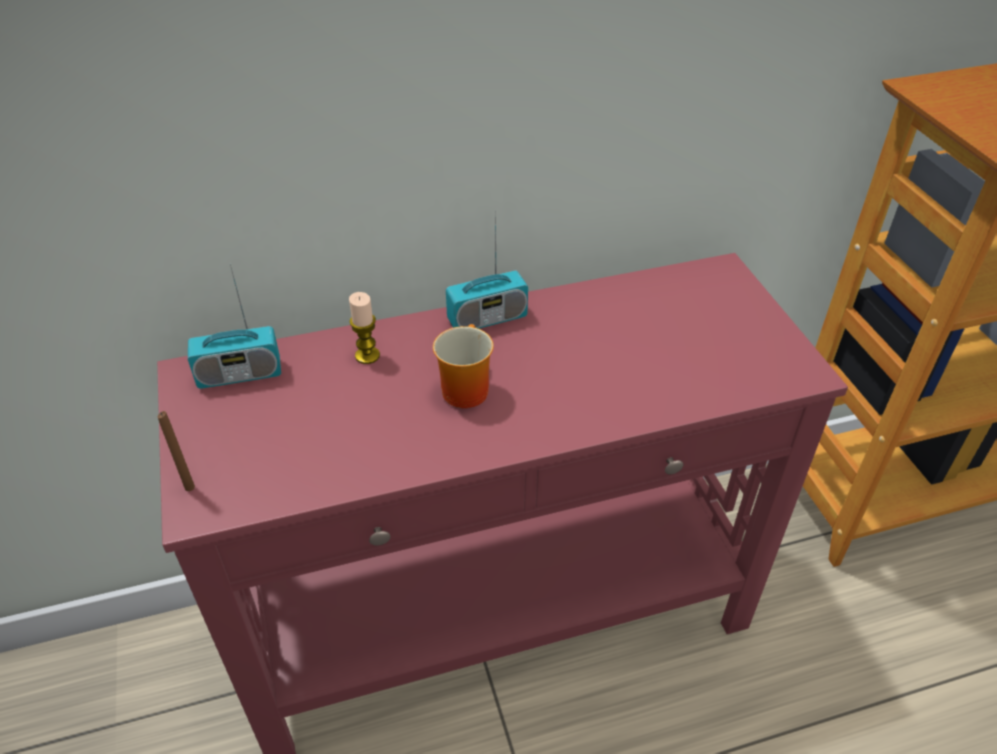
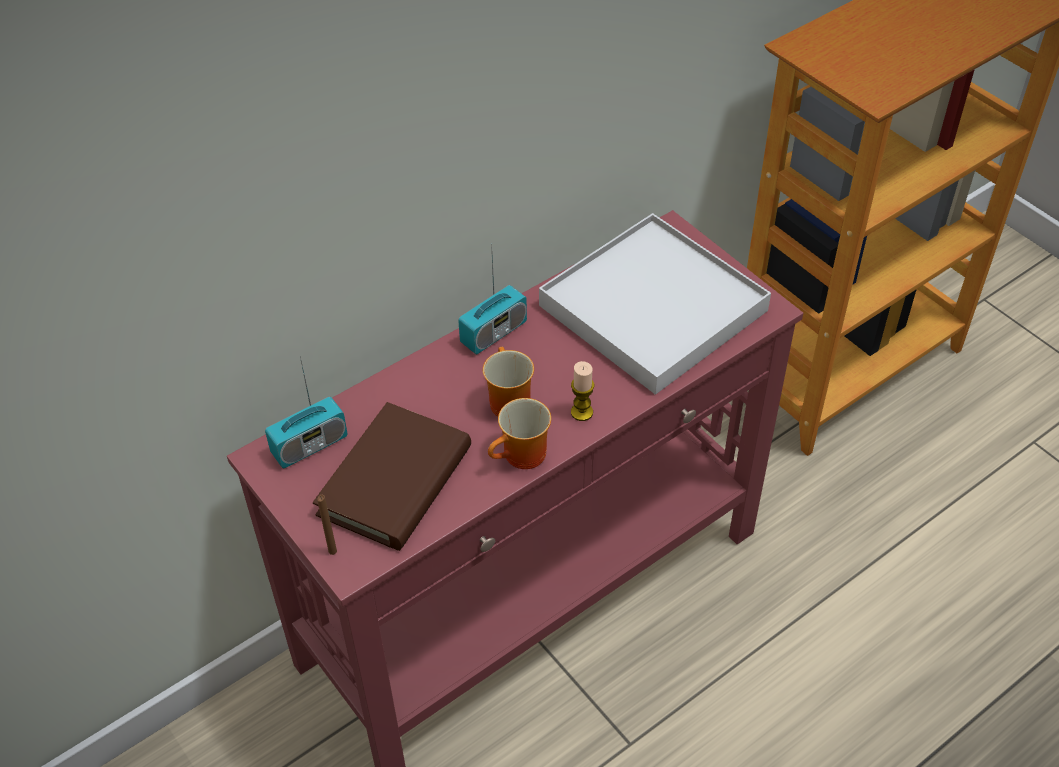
camera: 20 degrees left, 5 degrees up
candle [349,292,380,364] -> candle moved to [571,361,594,421]
none -> brown book [313,402,471,551]
none -> mug [488,398,551,469]
none -> white tray [539,213,771,395]

